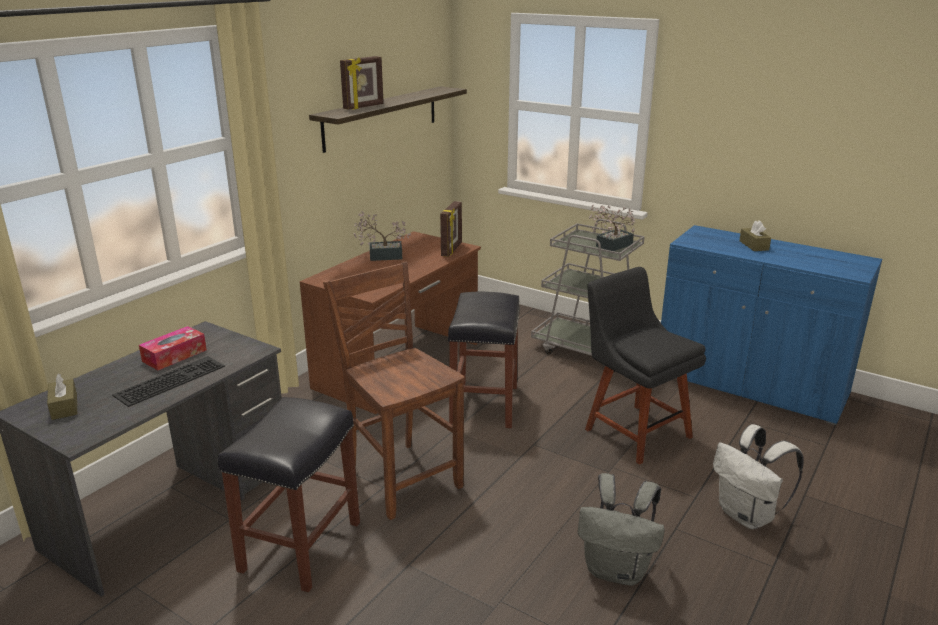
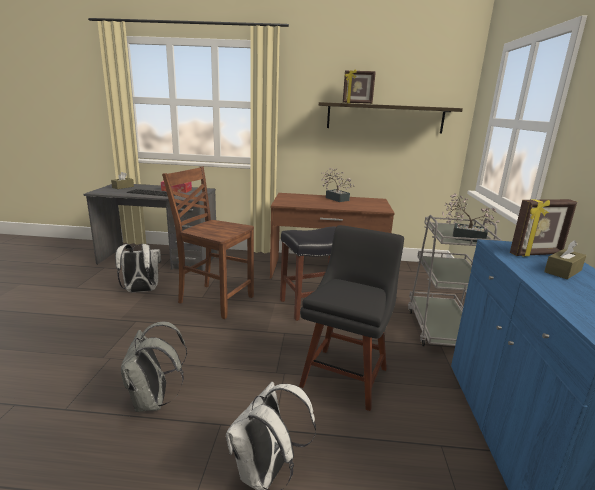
camera: 60 degrees right, 5 degrees down
black stool [218,397,360,593] -> white backpack [115,244,161,292]
brown chair [323,261,465,520] -> brown chair turned 90 degrees counterclockwise [162,166,254,319]
picture frame [440,201,462,257] -> picture frame moved to [510,199,577,256]

